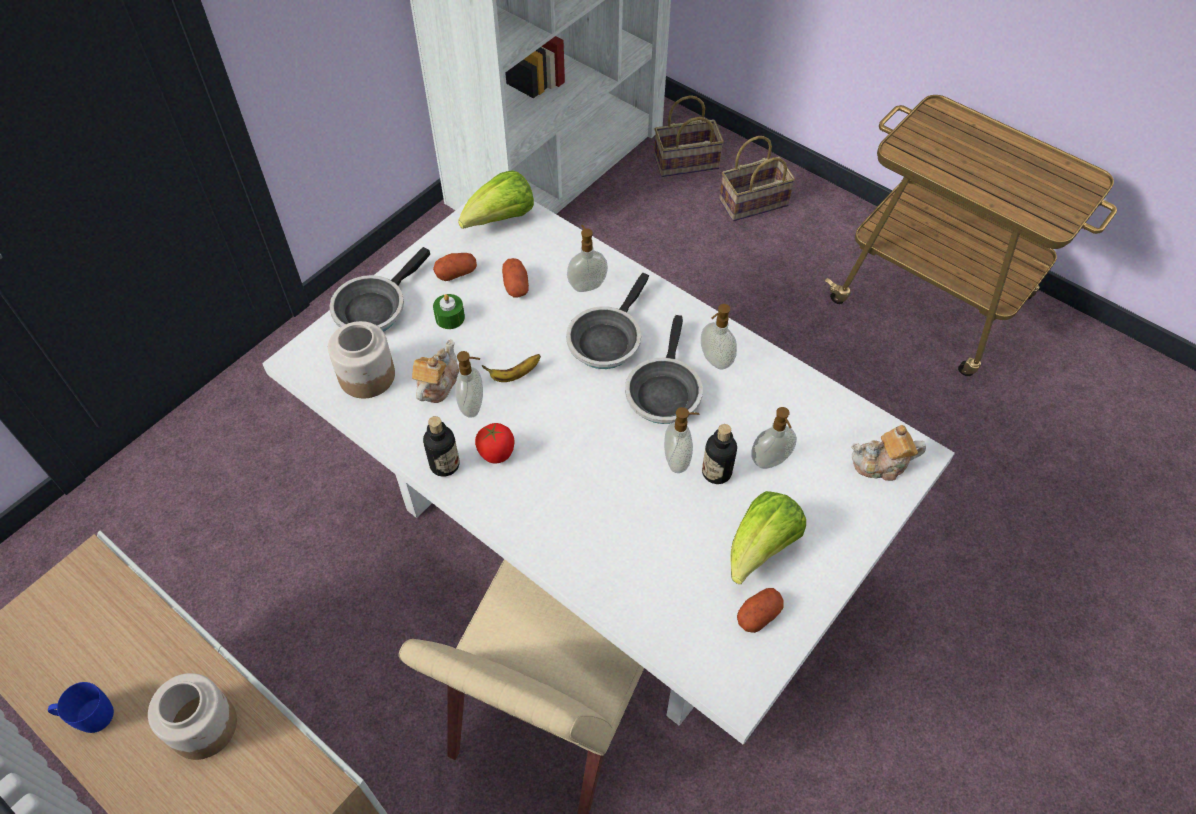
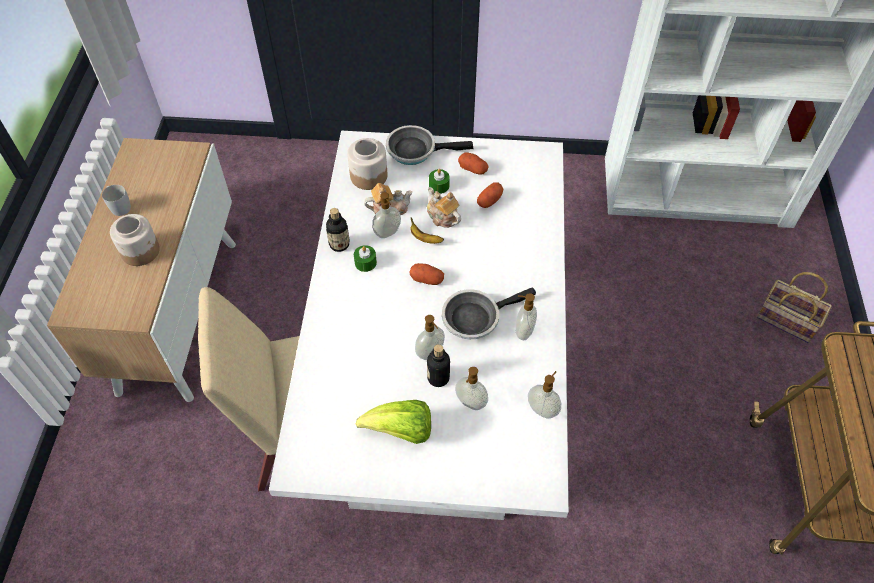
camera: 55 degrees right, 0 degrees up
blue mug [48,682,114,733] -> white mug [102,185,131,216]
lettuce [458,170,534,229] -> none
tomato [475,423,515,463] -> green candle [354,245,377,272]
frying pan [566,273,649,369] -> none
soap dispenser [567,225,608,292] -> soap dispenser moved to [528,371,561,419]
basket [654,95,724,177] -> none
potato [737,588,784,633] -> potato moved to [410,263,444,285]
teapot [851,425,926,481] -> teapot moved to [427,187,461,228]

